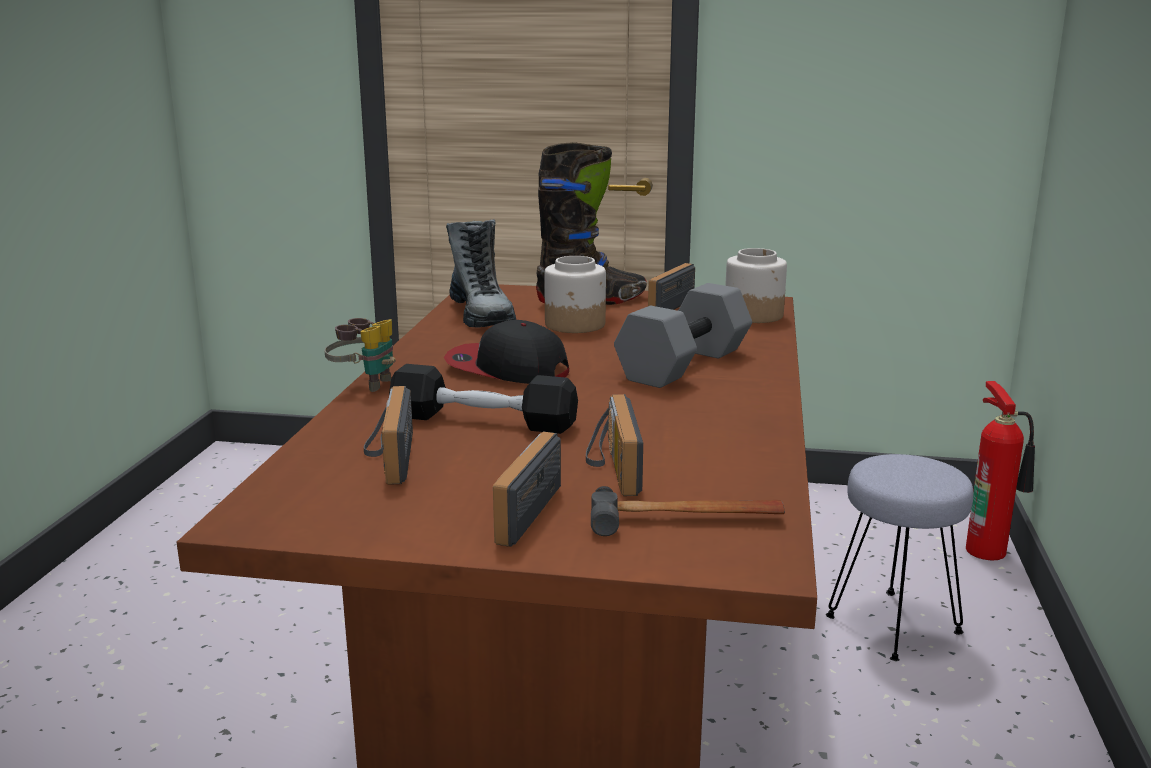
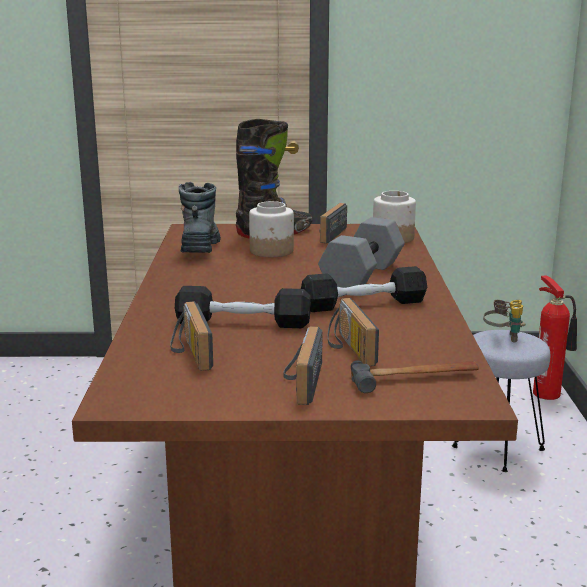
camera: 10 degrees left, 0 degrees up
binoculars [324,318,396,392] -> binoculars moved to [483,300,526,343]
cap [444,320,569,384] -> none
boot [446,219,516,327] -> boot turned 150 degrees counterclockwise [179,182,221,253]
none -> black dumbbell [301,266,427,312]

